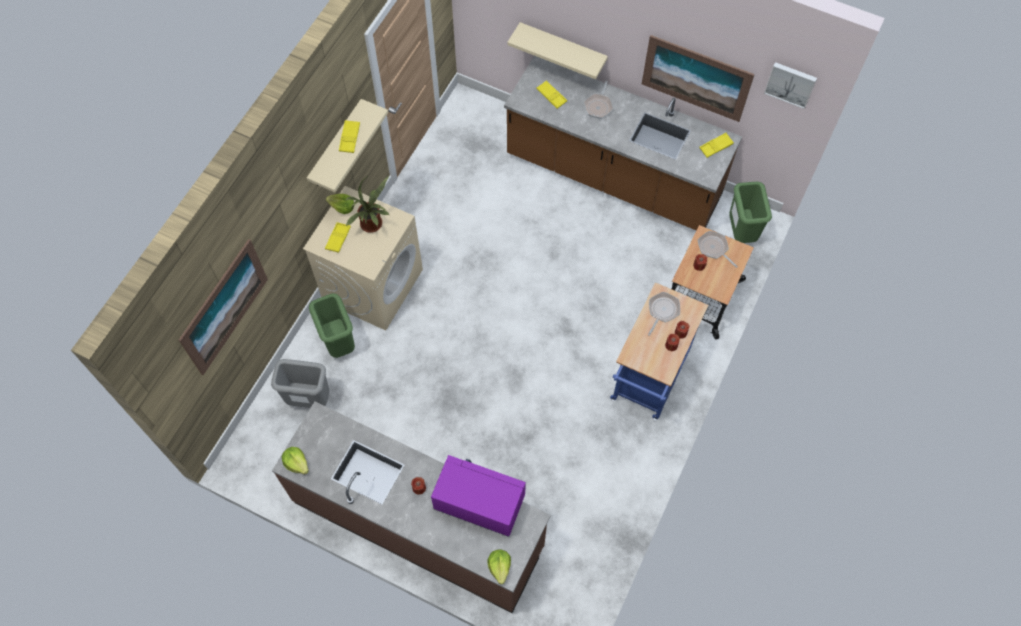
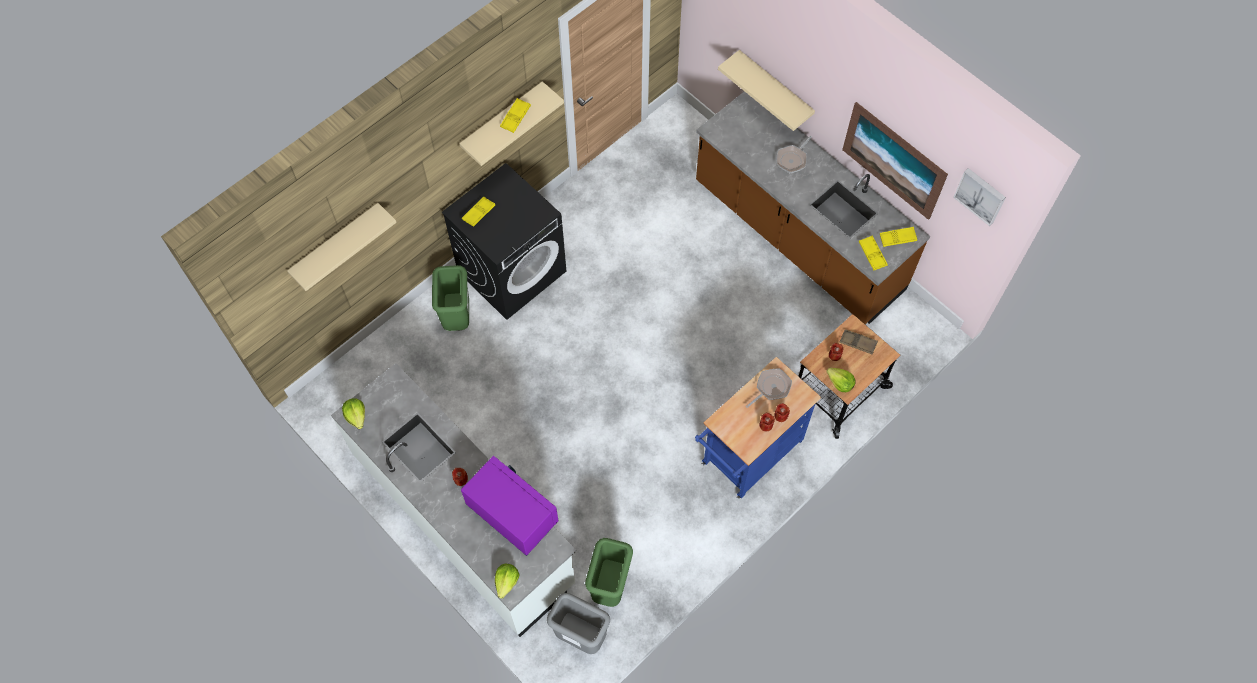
camera: 20 degrees right, 0 degrees up
picture [179,239,268,375] -> beige shelf [287,203,396,291]
grey trash can [271,359,329,408] -> grey trash can moved to [547,593,610,654]
brown counter [272,401,551,613] -> white counter [331,363,576,637]
beige washing machine [303,186,423,330] -> black washing machine [442,163,566,320]
lettuce [326,194,354,214] -> lettuce moved to [826,368,855,392]
potted plant [345,176,389,233] -> none
yellow tray [537,81,567,109] -> yellow tray moved to [859,236,888,270]
frying pan [698,231,738,268] -> brown tray [839,329,878,354]
green trash can [729,182,772,243] -> green trash can moved to [585,538,633,607]

